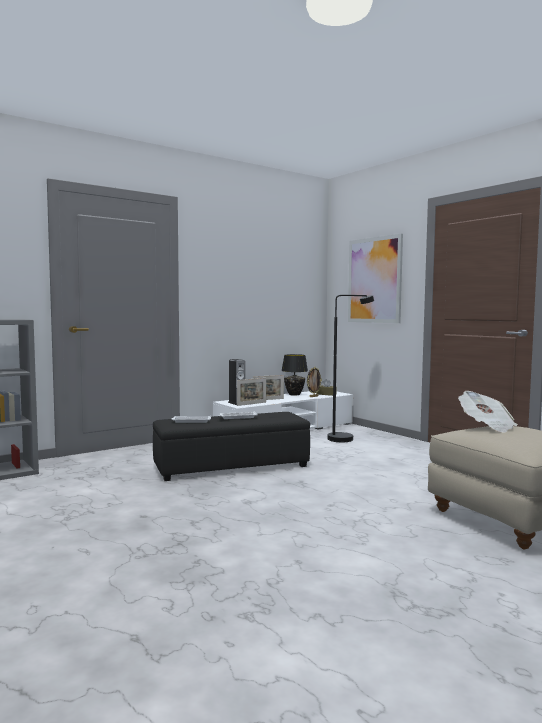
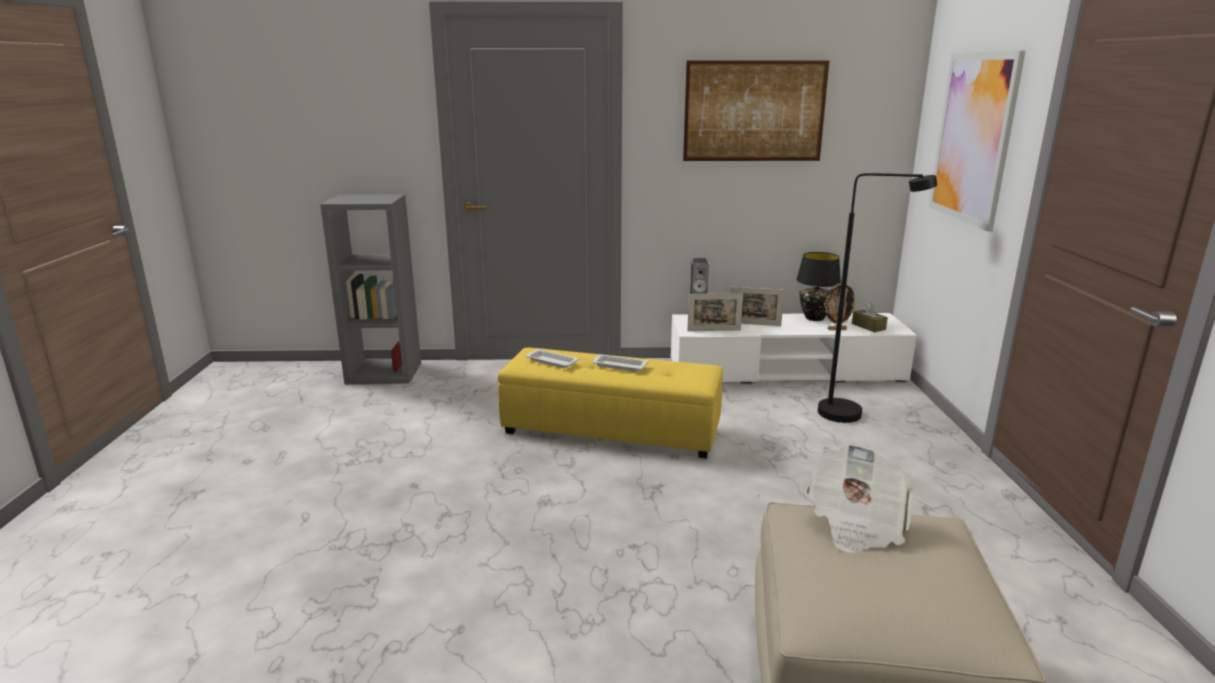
camera: 35 degrees right, 15 degrees up
black ottoman [153,412,310,481] -> yellow ottoman [498,347,723,459]
none -> picture [683,60,829,161]

